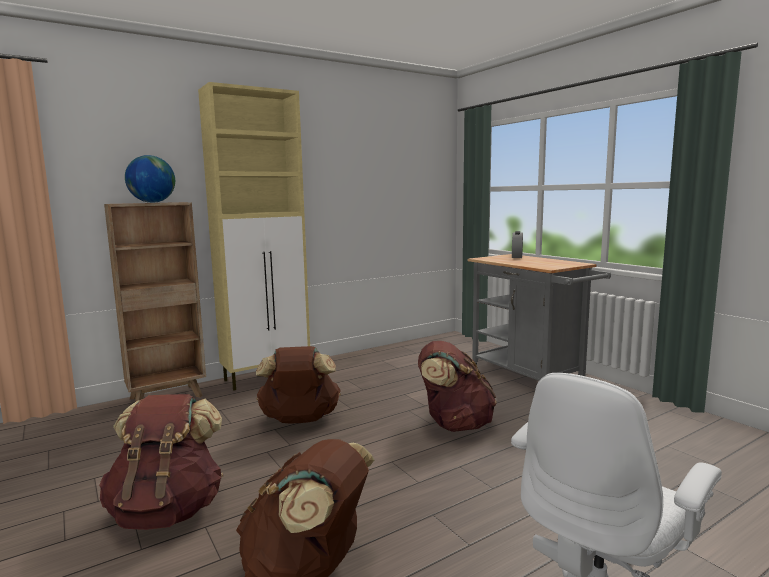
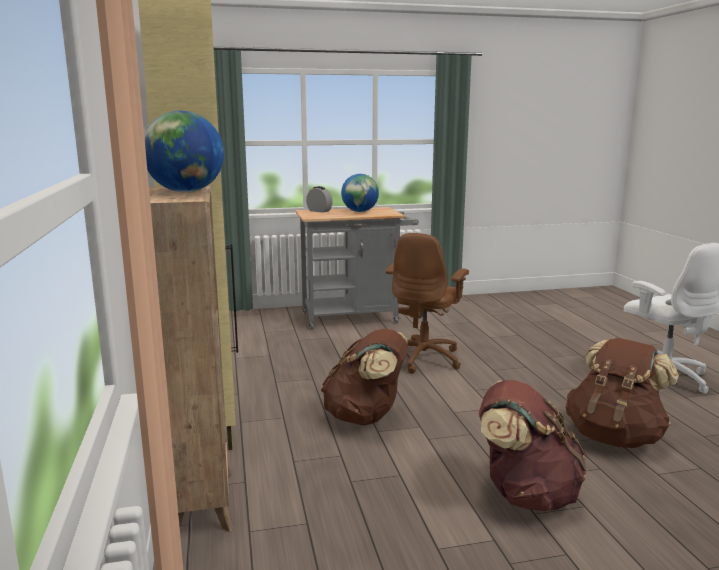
camera: 70 degrees left, 5 degrees up
brown backpack [418,341,497,432] -> brown office chair [385,233,469,374]
none -> globe [341,174,379,212]

